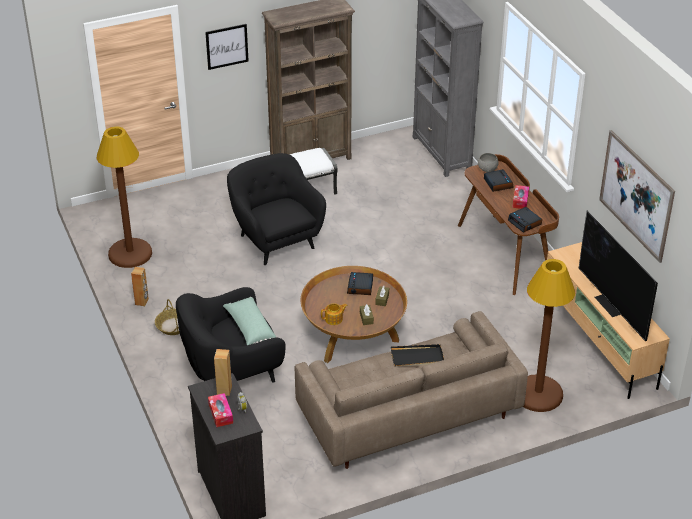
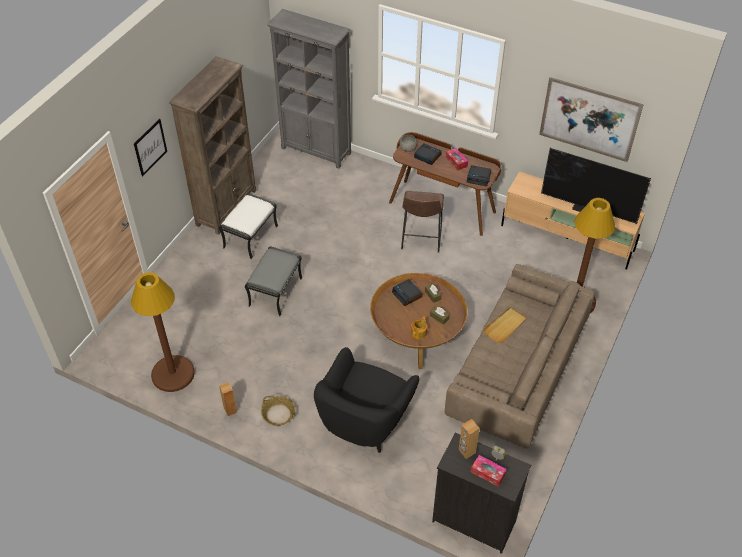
camera: 40 degrees left, 10 degrees up
green pillow [223,297,276,345] -> none
black armchair [227,153,326,265] -> grey ottoman [245,246,302,316]
black tray [391,344,444,366] -> beige tray [483,306,527,344]
none -> brown stool [401,191,444,253]

